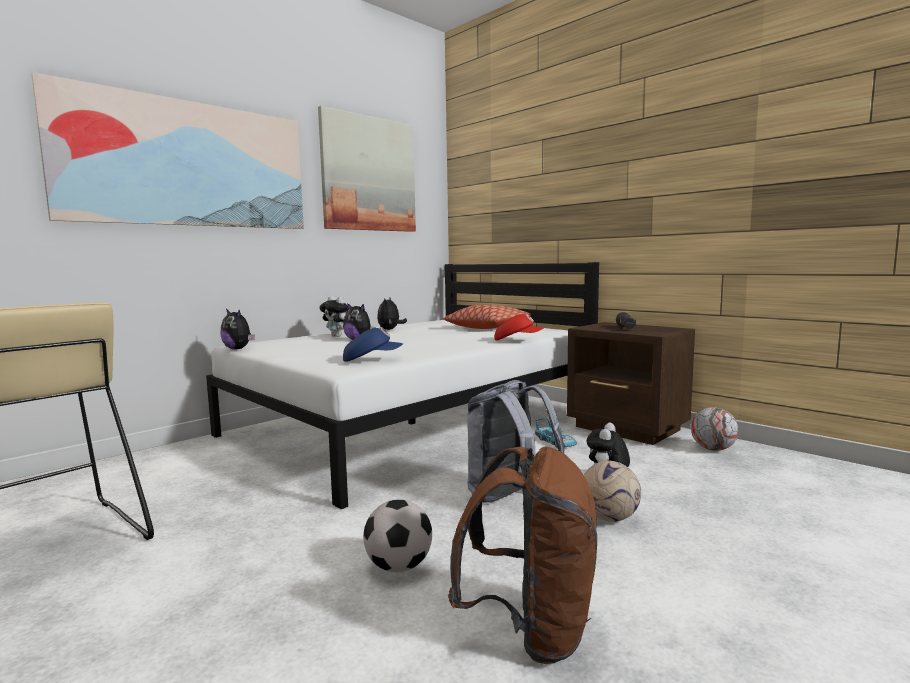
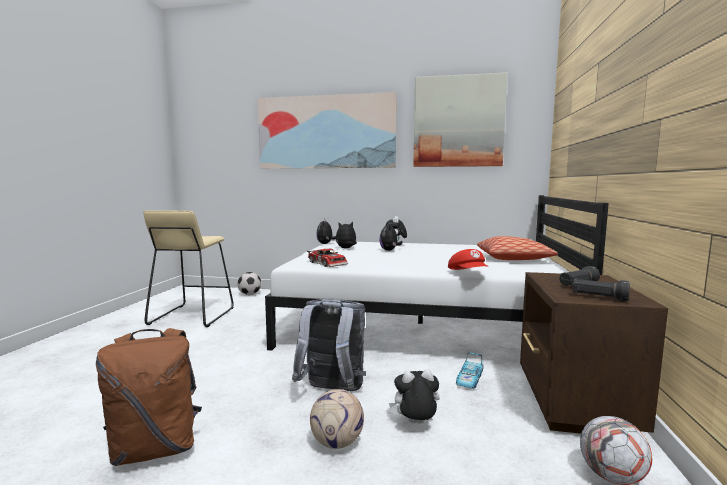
camera: 55 degrees right, 0 degrees up
blue cap [343,328,403,362] -> toy car [307,249,348,267]
football [363,499,432,572] -> football moved to [237,272,261,295]
plush toy [377,298,407,330] -> plush toy moved to [336,222,357,248]
none -> black flashlight [572,278,630,302]

